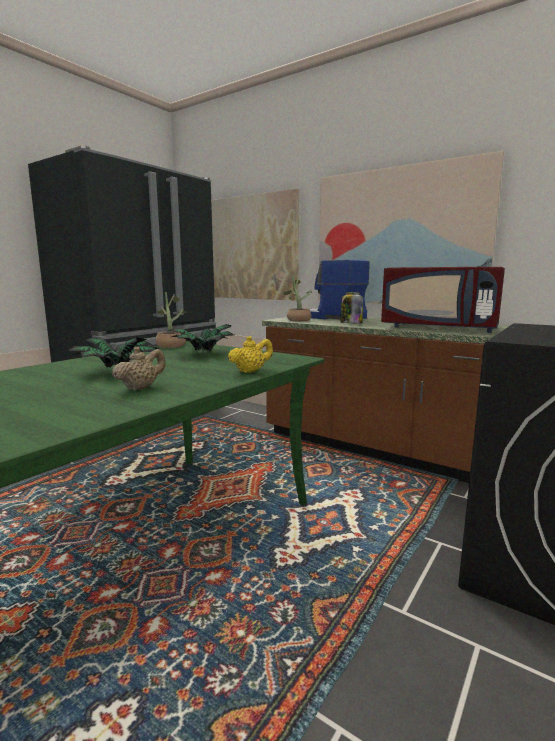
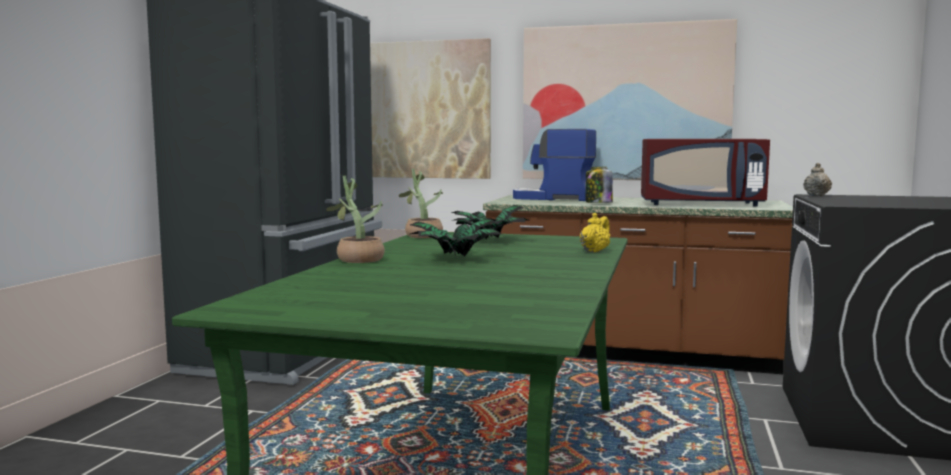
camera: 20 degrees left, 5 degrees down
beige teapot [112,347,166,391] -> beige teapot moved to [803,163,832,196]
potted plant [283,276,312,321] -> potted plant moved to [326,175,385,263]

